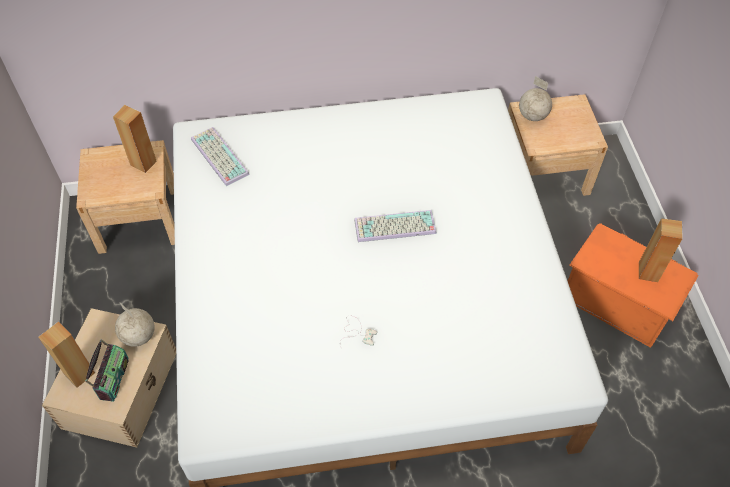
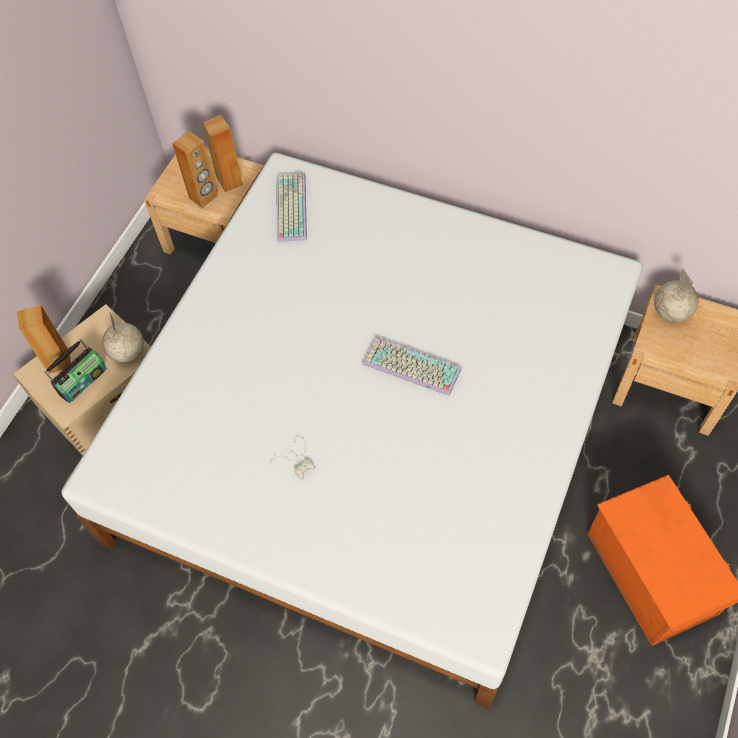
camera: 35 degrees right, 5 degrees up
brown speaker [639,218,683,282] -> brown speaker moved to [172,131,218,208]

